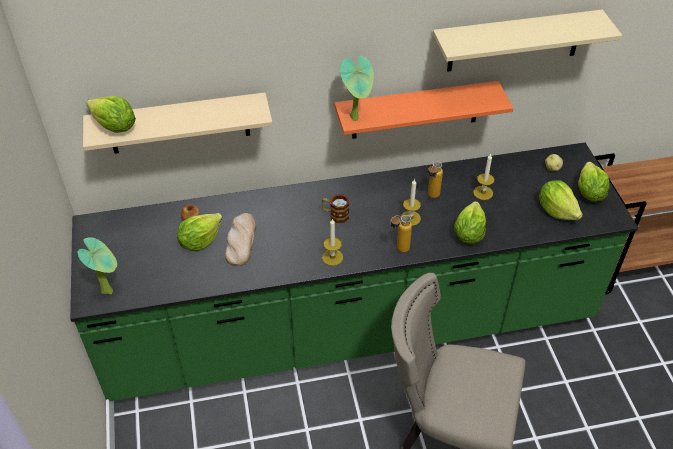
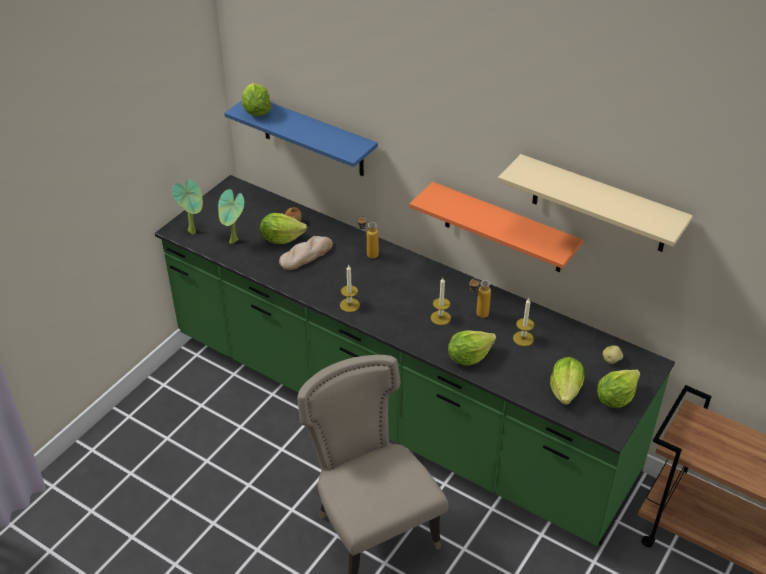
camera: 45 degrees right, 5 degrees down
beige shelf [83,92,273,154] -> blue shelf [224,101,378,176]
mug [322,194,349,223] -> none
potted plant [340,56,374,121] -> potted plant moved to [218,189,244,244]
bottle [390,215,412,252] -> bottle moved to [357,216,379,259]

